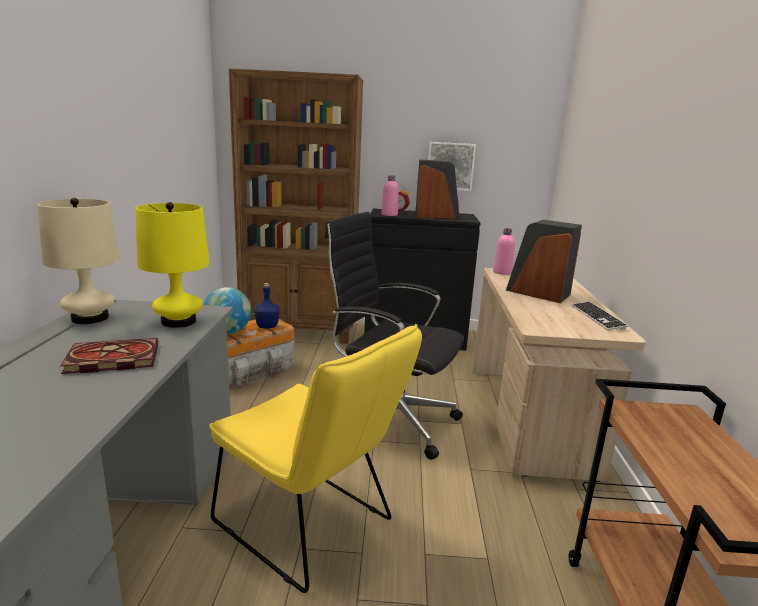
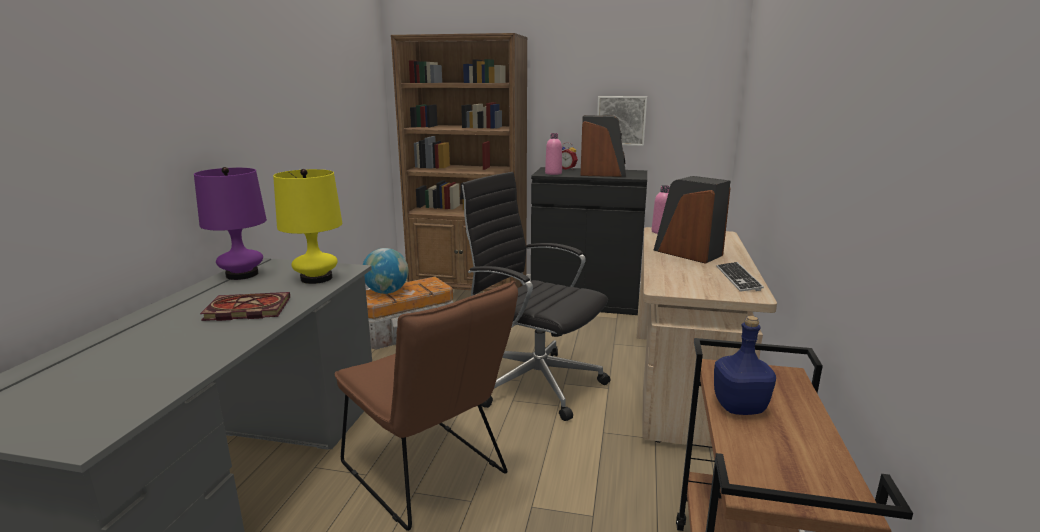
camera: 10 degrees right, 0 degrees up
beige table lamp [37,198,120,324] -> purple table lamp [194,167,267,280]
yellow chair [209,324,422,593] -> brown chair [335,281,518,531]
blue bottle [255,283,279,328] -> blue bottle moved to [714,316,776,415]

